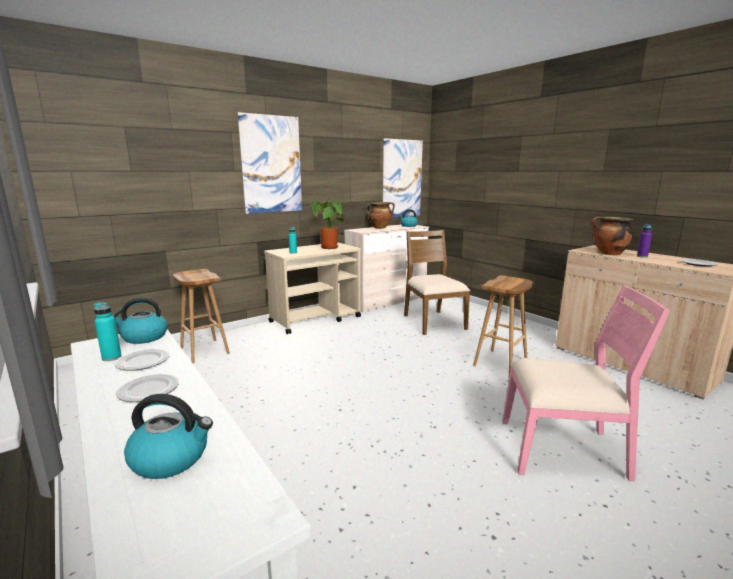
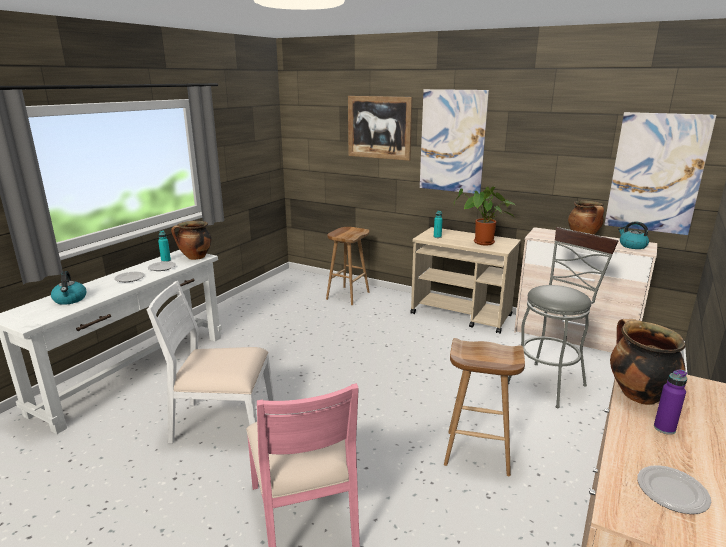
camera: 65 degrees right, 5 degrees up
kettle [112,298,168,344] -> cooking pot [171,221,211,260]
brown chair [404,230,470,335] -> grey stool [508,227,619,408]
none -> white chair [146,281,274,444]
none -> picture [348,96,412,161]

